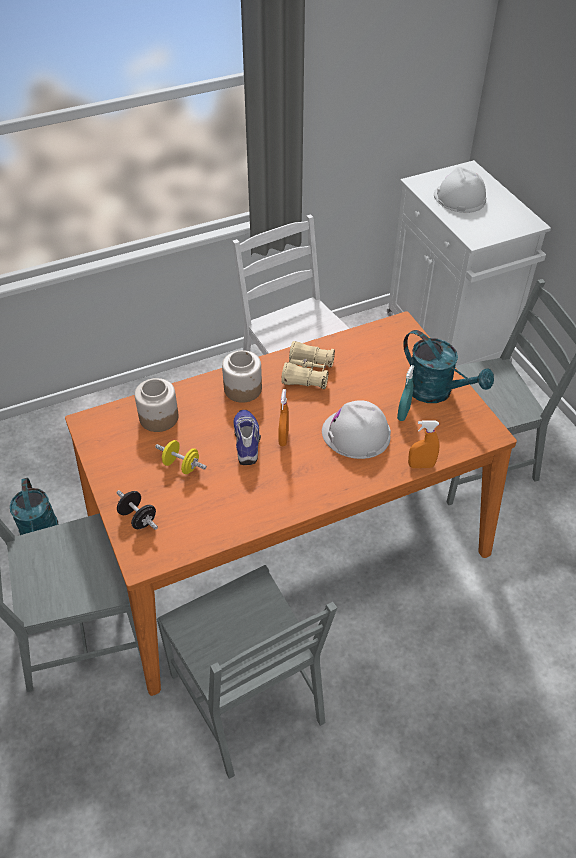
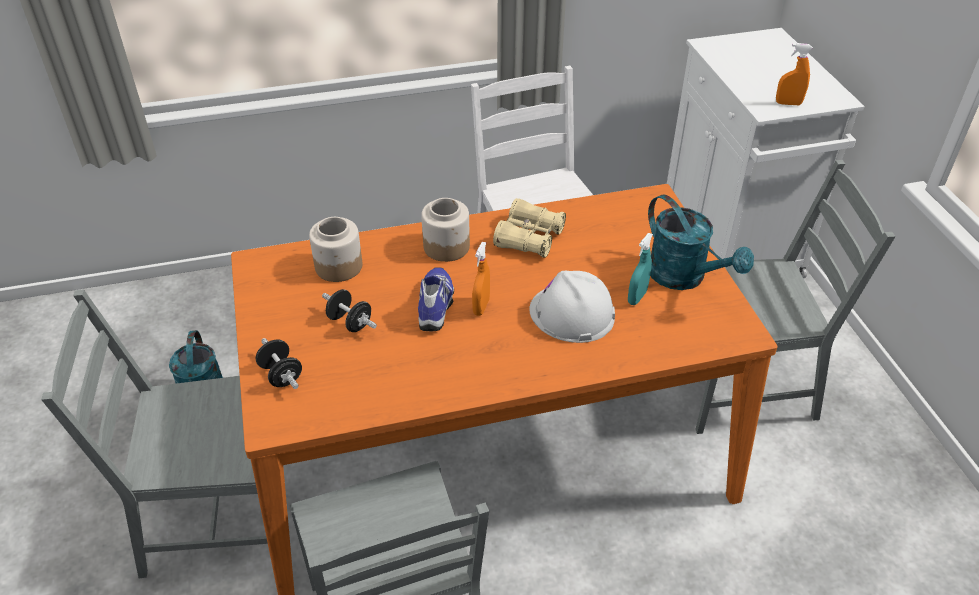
camera: 10 degrees right, 5 degrees down
yellow dumbbell [155,440,207,474] -> black dumbbell [322,289,377,332]
orange spray bottle [408,420,439,468] -> orange spray bottle moved to [776,43,813,105]
white hard hat [434,167,486,213] -> none

